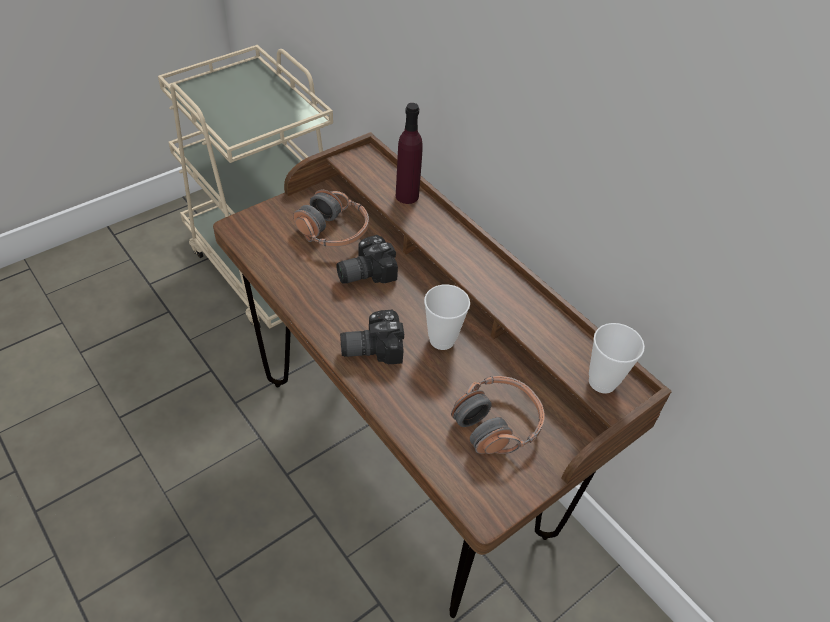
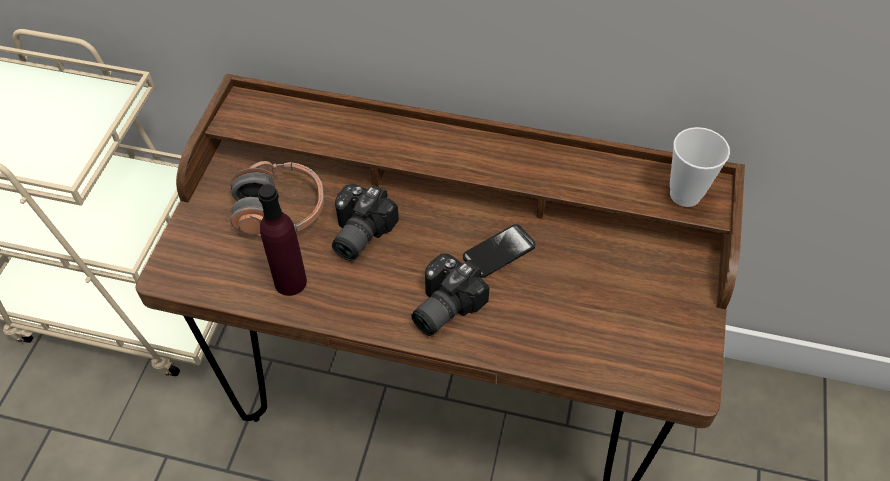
camera: 35 degrees left, 5 degrees up
purple bottle [396,103,423,204] -> purple bottle moved to [258,184,307,296]
cup [424,285,470,350] -> phone [463,224,535,278]
headphones [451,376,545,454] -> none

